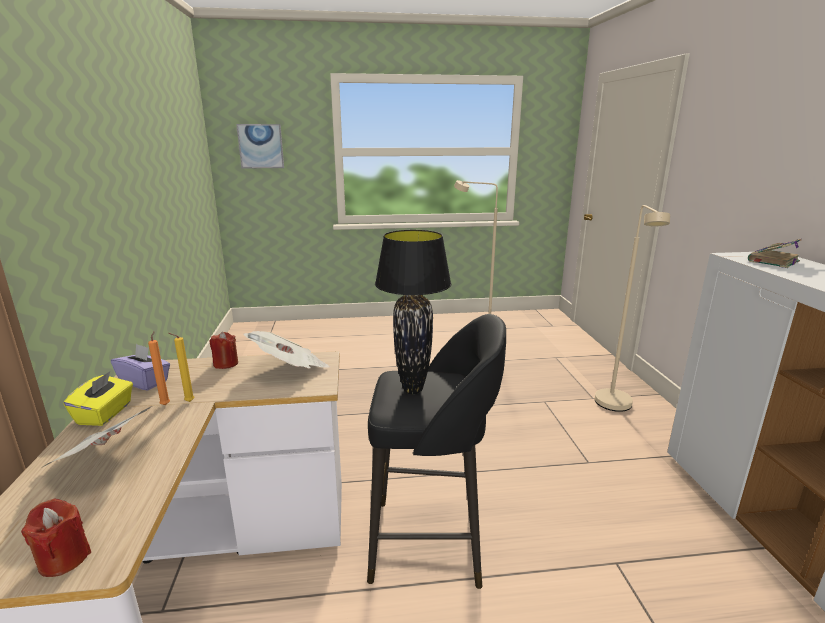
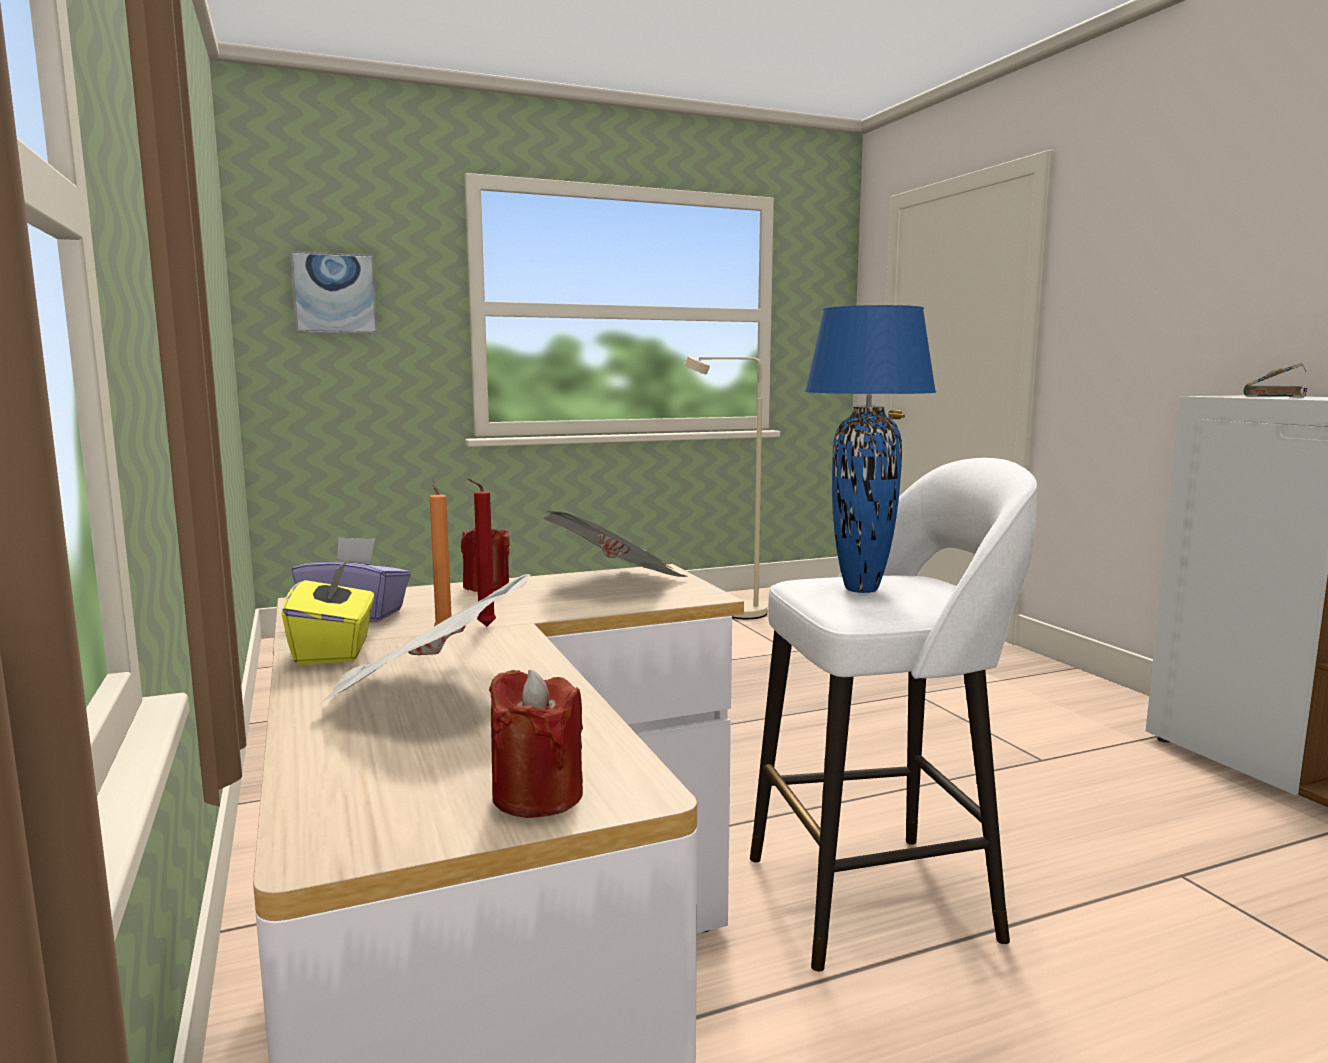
camera: 15 degrees left, 10 degrees down
yellow candle [168,333,194,402] -> red candle [467,478,496,626]
black stool [367,314,506,589] -> white stool [750,458,1037,972]
black table lamp [375,230,451,394] -> blue table lamp [805,305,936,593]
beige floor lamp [595,205,670,412] -> none

